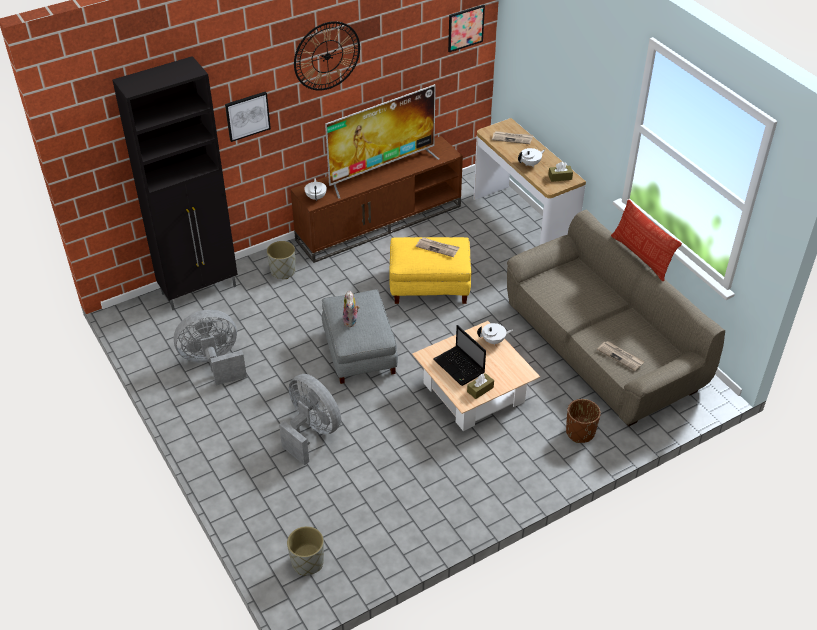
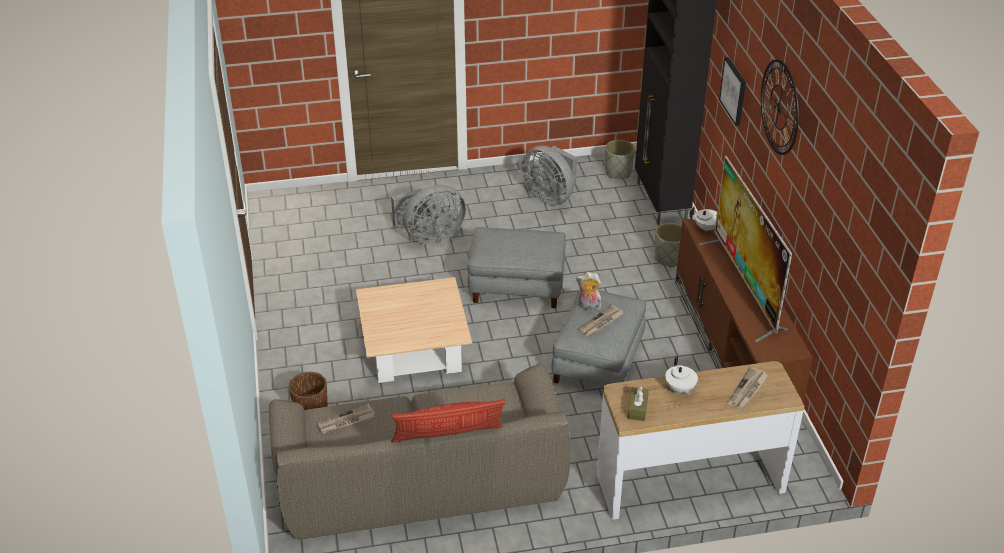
camera: 110 degrees right, 5 degrees down
grey fan [174,310,247,385] -> grey fan turned 135 degrees clockwise [522,146,577,205]
grey planter [287,526,324,575] -> grey planter moved to [605,140,635,179]
plush toy [343,290,360,327] -> plush toy moved to [576,272,601,312]
yellow ottoman [389,237,471,304] -> grey ottoman [551,290,646,387]
laptop [433,325,486,386] -> none
picture [448,5,485,52] -> none
brown tissue box [467,373,494,399] -> none
white teapot [477,323,513,346] -> none

